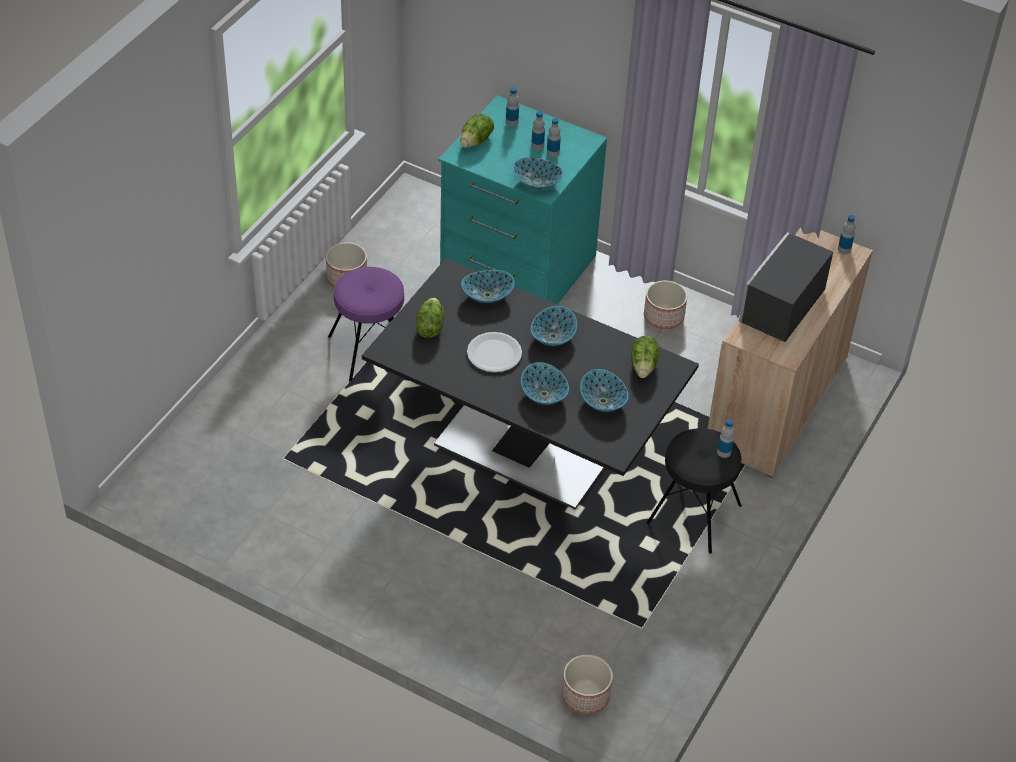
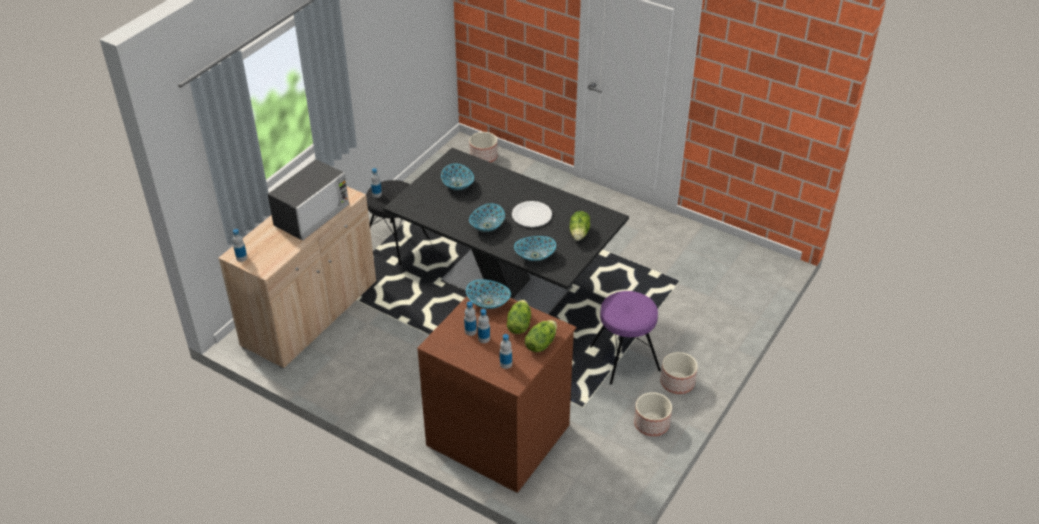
camera: 175 degrees left, 5 degrees down
turquoise dresser [438,95,607,304] -> brown dresser [417,296,577,493]
bowl [521,362,569,405] -> none
lettuce [631,336,659,378] -> lettuce moved to [507,300,531,334]
planter [644,281,687,330] -> planter moved to [660,352,698,394]

